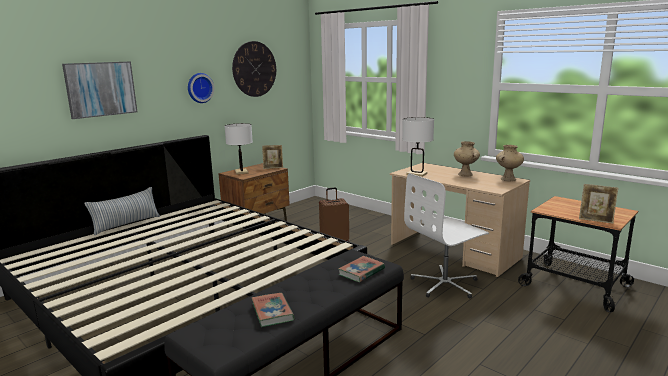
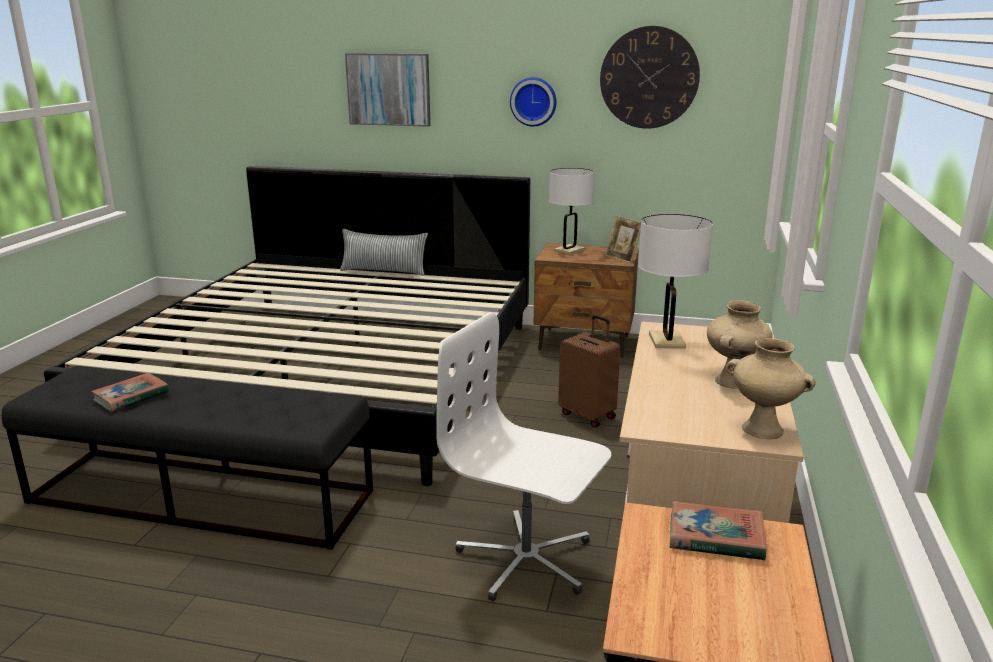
camera: 60 degrees right, 5 degrees up
book [338,256,385,282] -> book moved to [670,501,767,560]
picture frame [579,184,618,224] -> none

